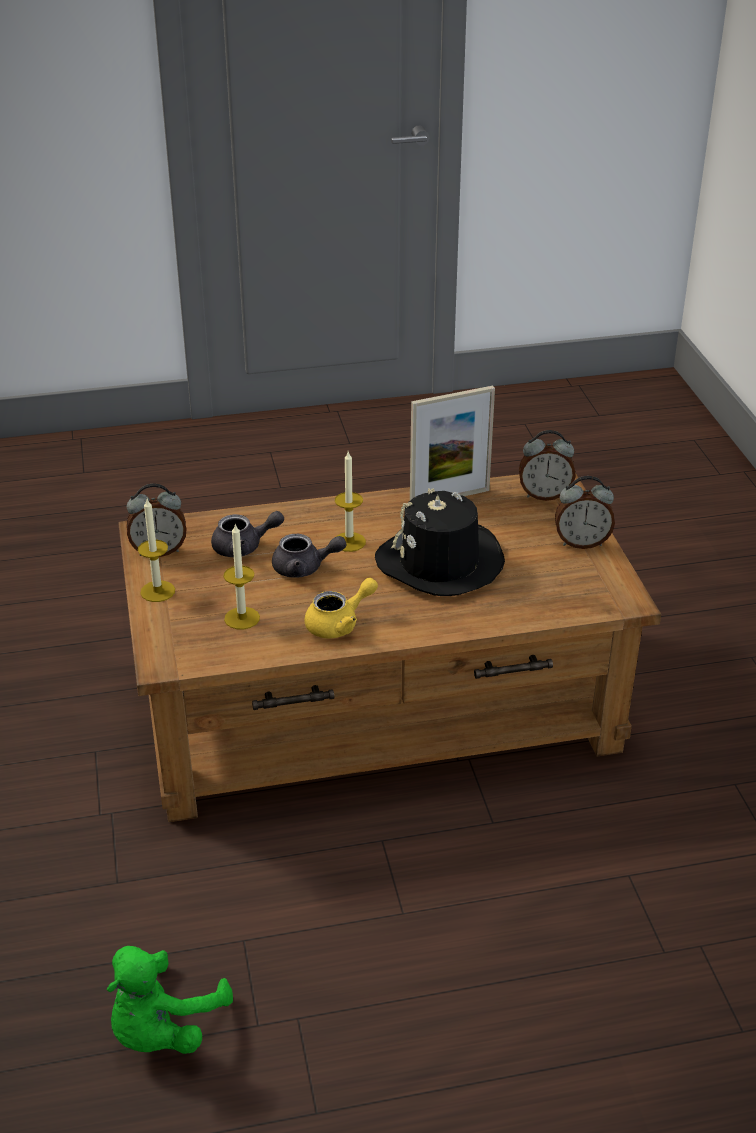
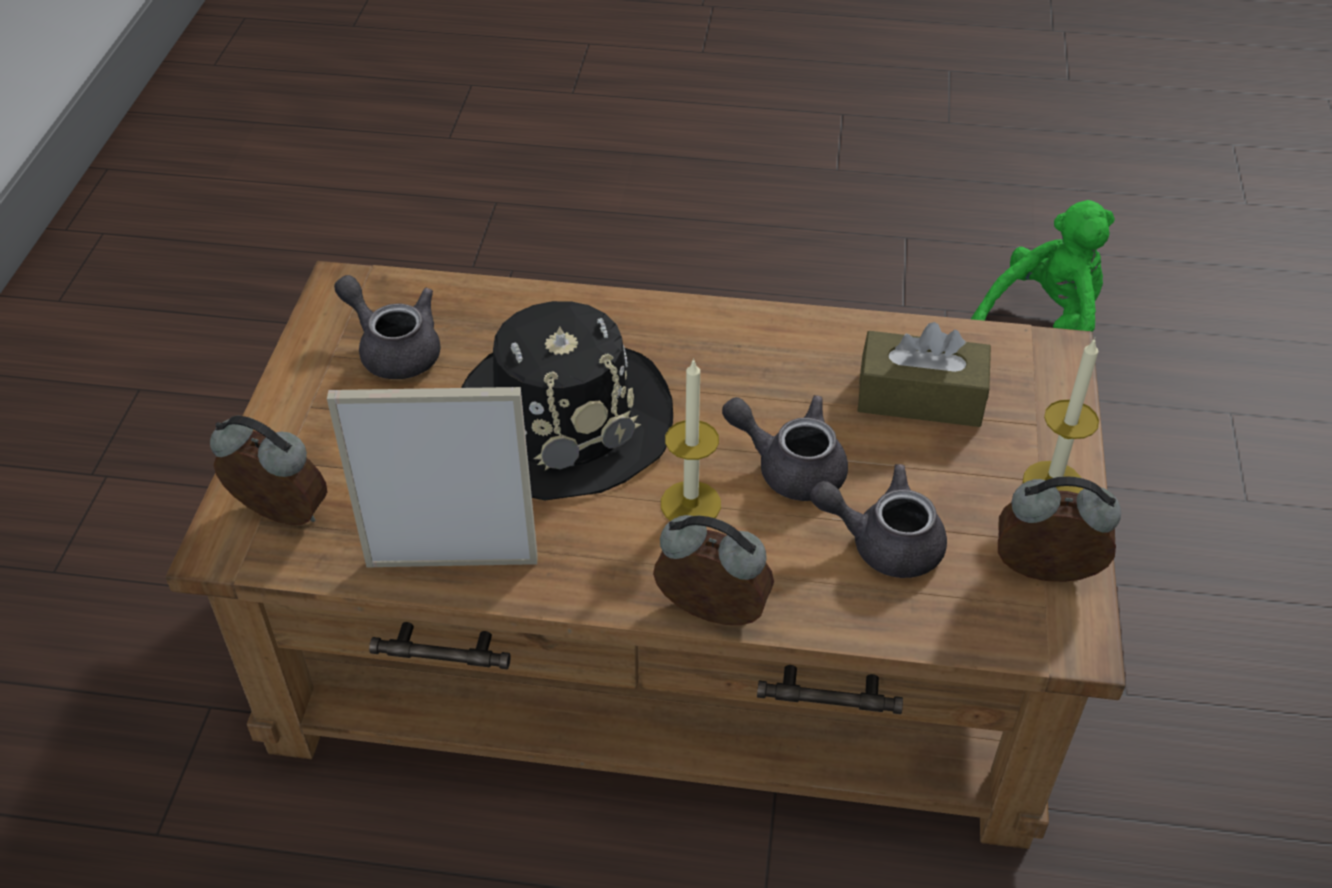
camera: 160 degrees left, 10 degrees up
candle [224,524,260,629] -> brown tissue box [857,322,991,427]
yellow teapot [305,578,378,639] -> none
alarm clock [555,476,615,549] -> alarm clock moved to [653,515,774,625]
none -> grey teapot [334,275,441,379]

